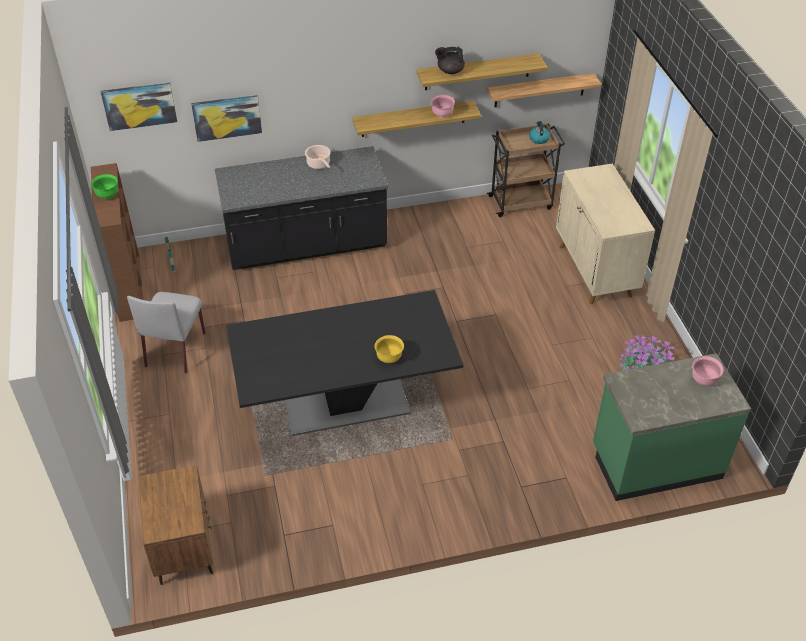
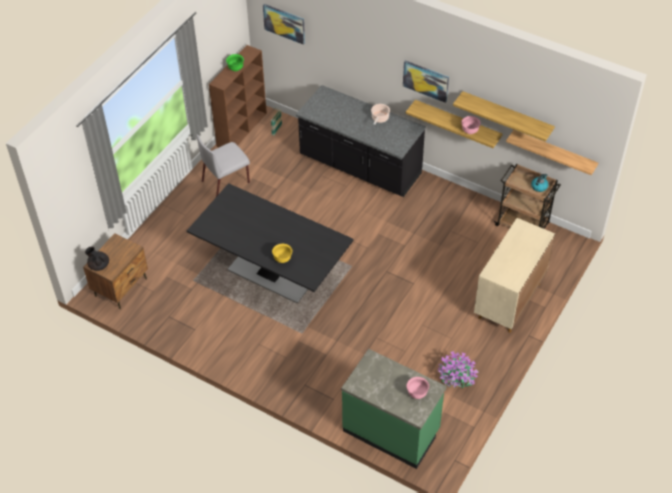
camera: 45 degrees right, 5 degrees up
picture [191,95,262,142] -> picture moved to [403,60,449,103]
black teapot [435,47,465,74] -> black teapot moved to [85,247,109,271]

